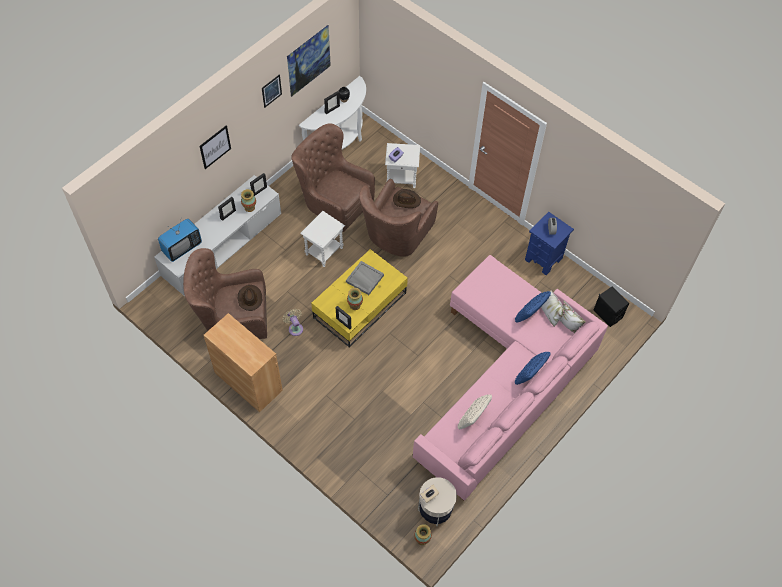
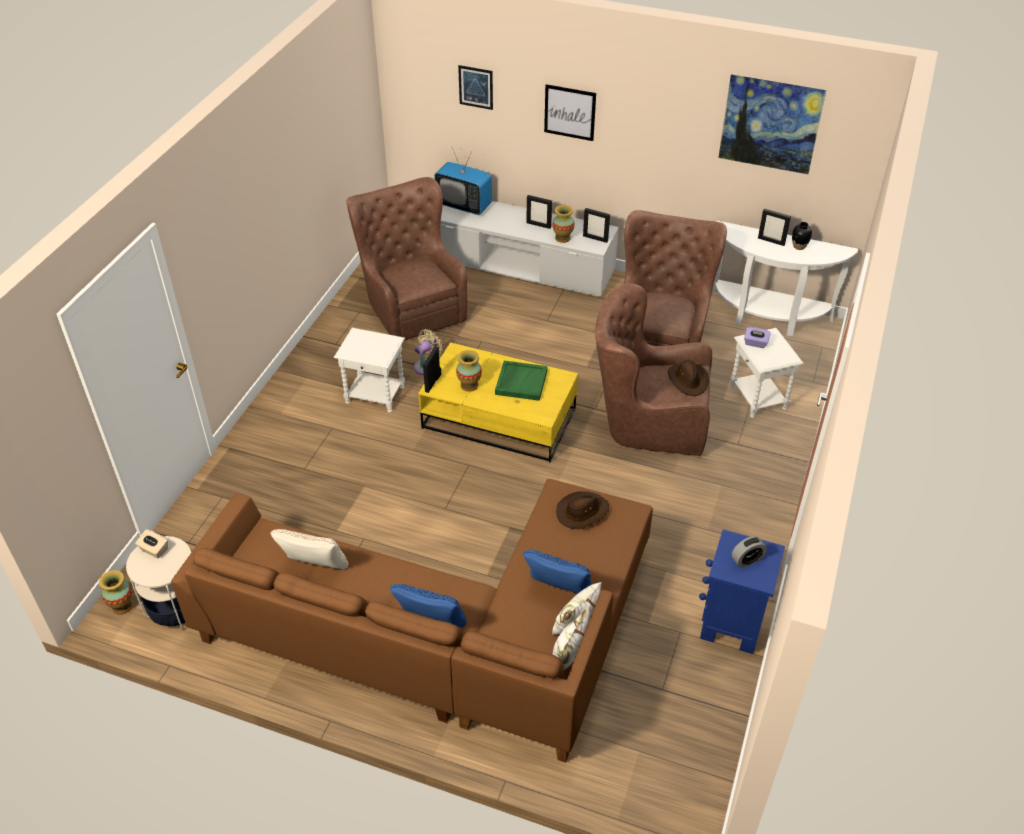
camera: 70 degrees right, 15 degrees down
brown cabinet [204,313,283,412] -> none
brown hat [238,285,262,311] -> brown hat moved to [556,491,609,529]
picture [262,74,282,108] -> picture moved to [458,65,493,110]
white side table [300,211,345,267] -> white side table moved to [334,328,405,412]
grey tray [346,261,384,295] -> green tray [495,361,548,401]
pink sofa [413,255,608,501] -> brown sofa [171,479,653,763]
black speaker [594,287,629,327] -> none

